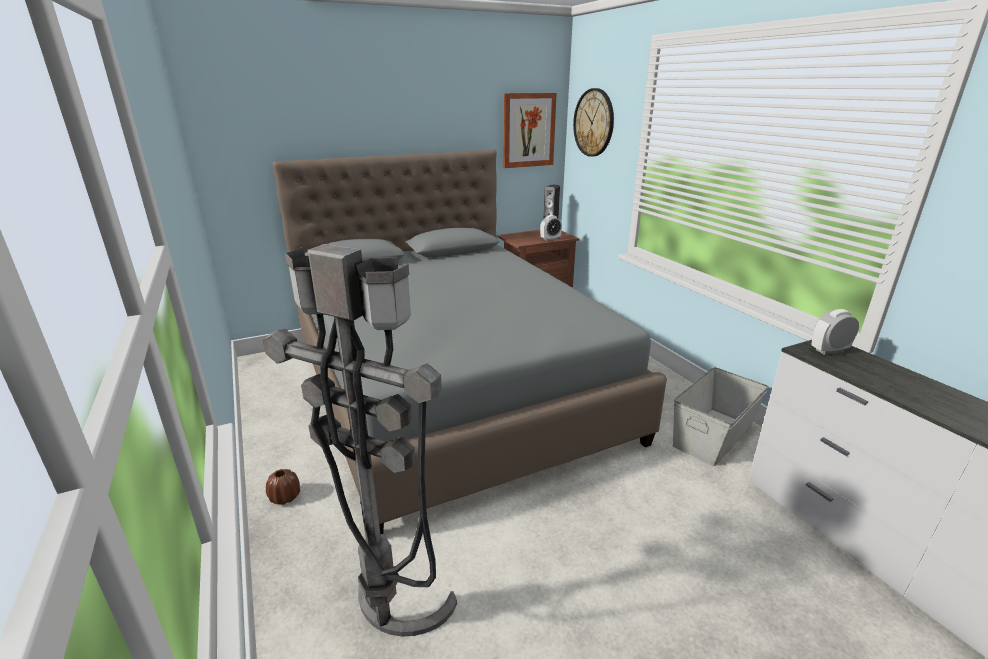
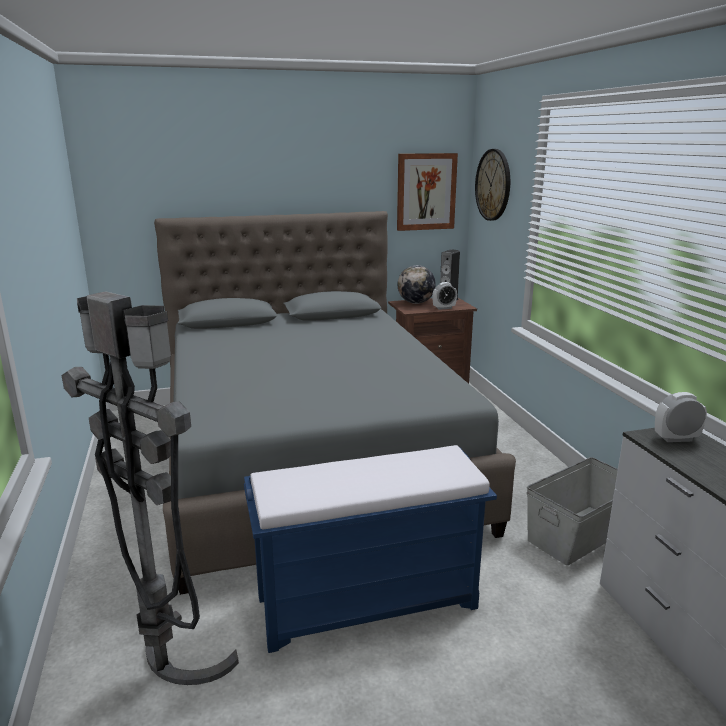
camera: 10 degrees right, 5 degrees down
brown vase [266,469,300,505] -> none
none -> blue bench [244,445,497,653]
none -> globe [398,265,436,304]

